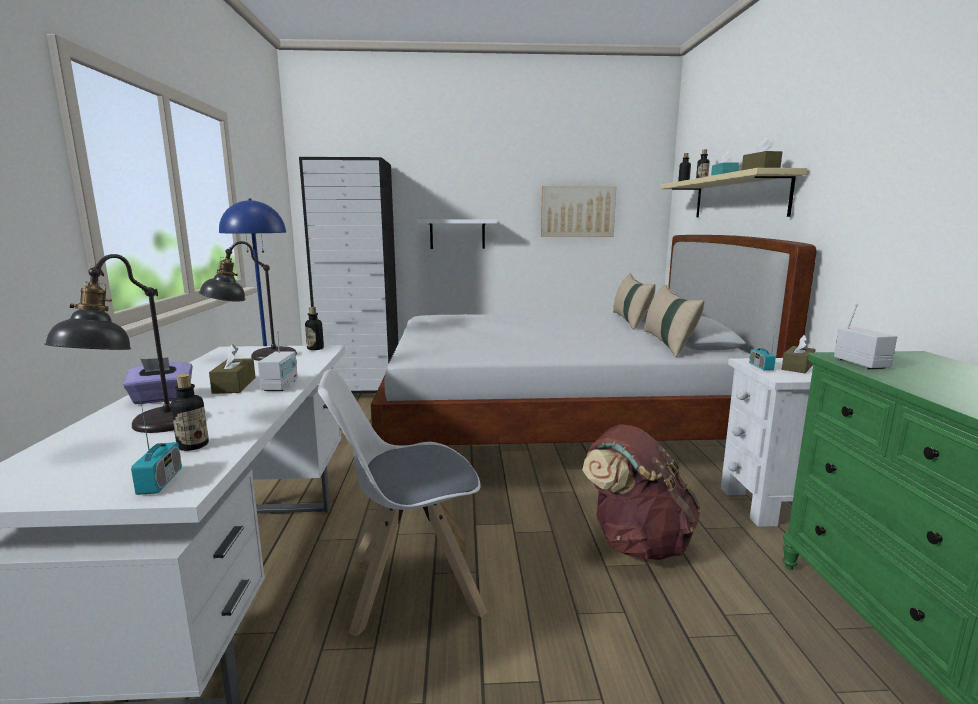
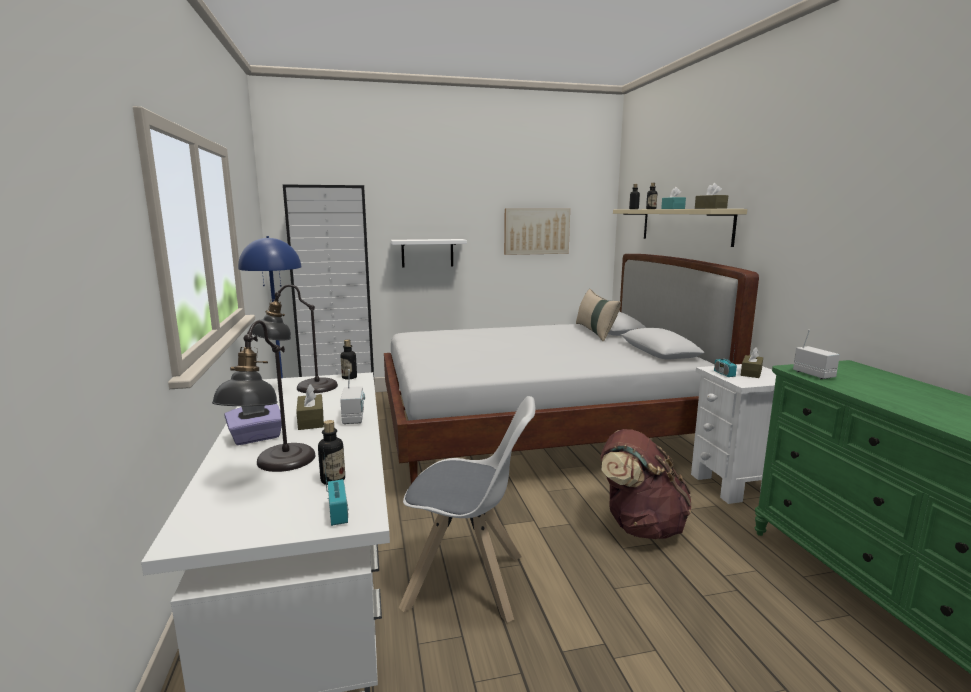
camera: 10 degrees left, 0 degrees up
chair [318,370,487,637] -> chair turned 150 degrees counterclockwise [399,396,535,623]
beige pillow [644,285,704,357] -> none

